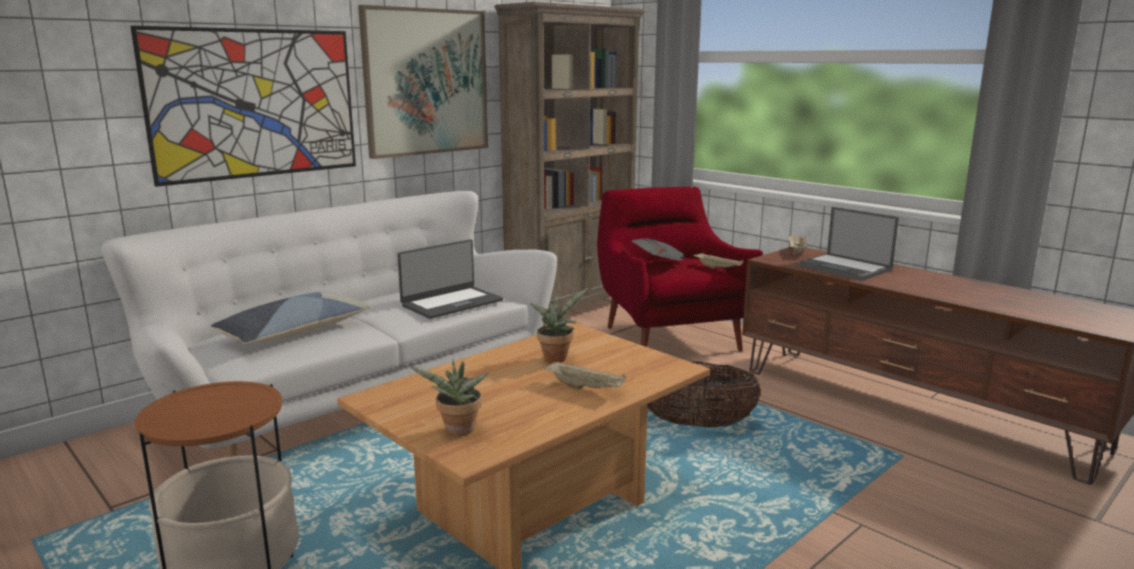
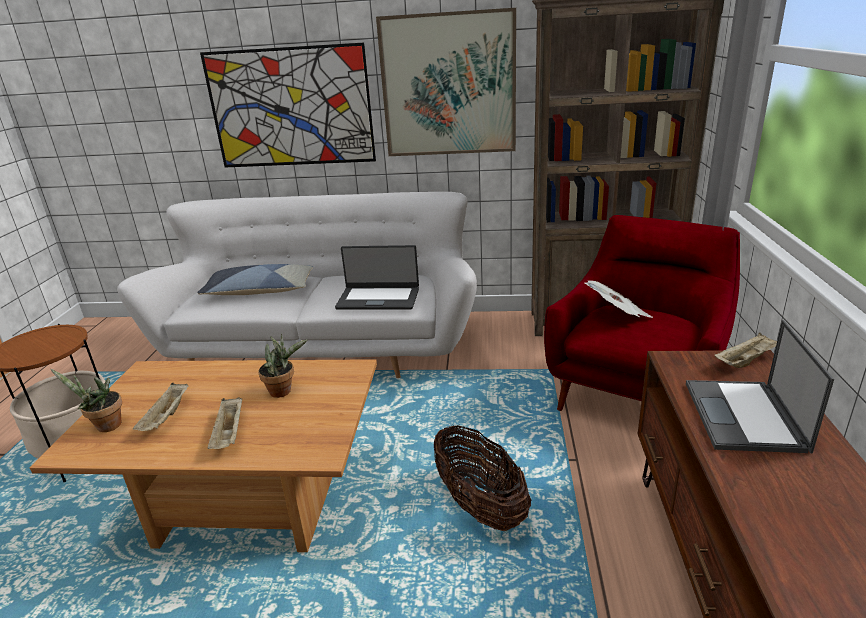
camera: 50 degrees right, 10 degrees up
beige tray [694,253,743,269] -> beige tray moved to [133,383,189,431]

